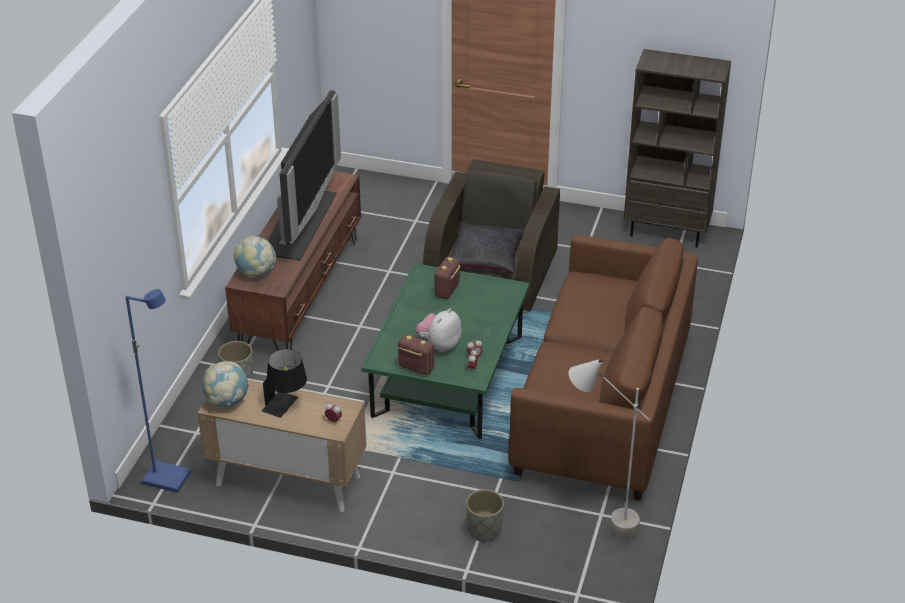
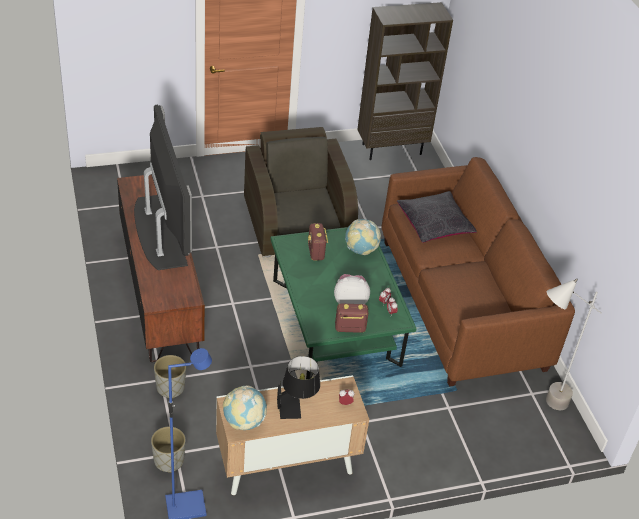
camera: 35 degrees left, 5 degrees up
globe [234,236,276,277] -> globe moved to [345,219,381,255]
plush toy [416,309,462,352] -> plush toy turned 90 degrees clockwise [334,274,370,304]
black pillow [450,222,525,273] -> black pillow moved to [397,191,477,243]
grey planter [466,489,504,542] -> grey planter moved to [151,427,186,473]

